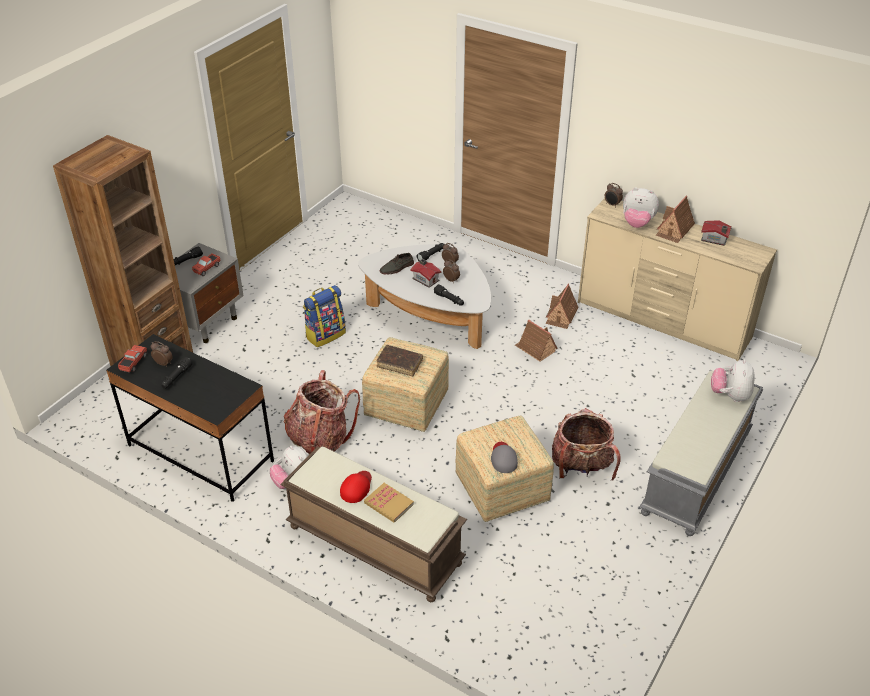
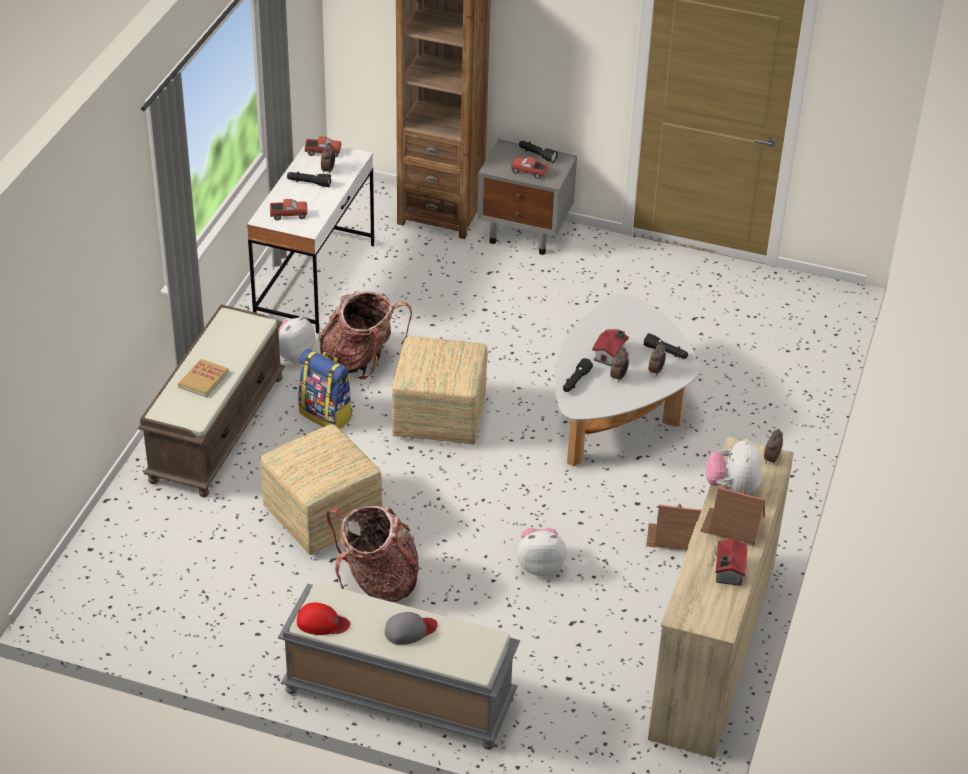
camera: 75 degrees right, 0 degrees up
black desk [106,334,274,502] -> white desk [247,145,374,334]
backpack [303,285,346,347] -> backpack moved to [298,349,353,429]
red cap [340,471,372,503] -> red cap moved to [297,602,350,635]
brown book [376,345,423,376] -> none
grey shoe [380,253,414,274] -> none
grey cap [491,442,518,473] -> grey cap moved to [385,612,438,645]
toy house [515,320,558,362] -> none
plush toy [711,359,754,402] -> plush toy moved to [517,528,567,576]
none -> toy truck [270,199,308,220]

